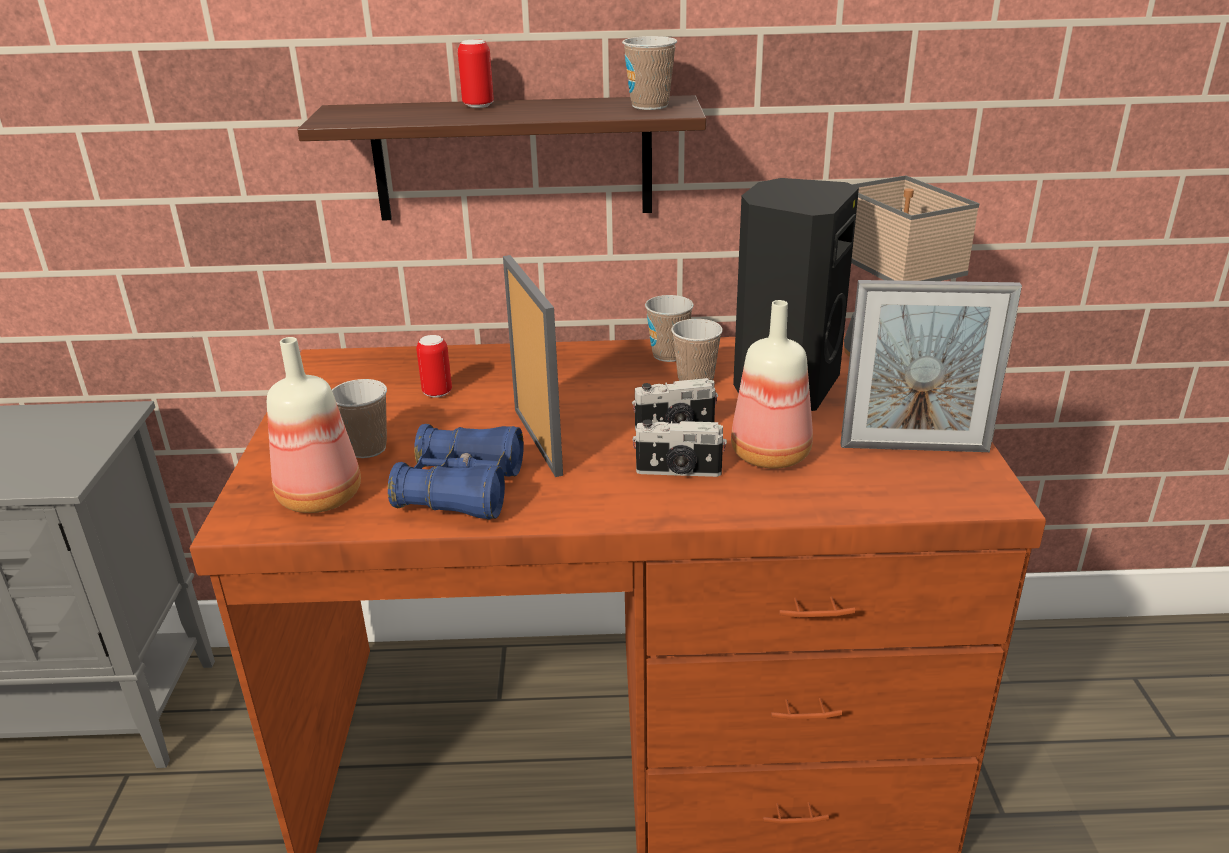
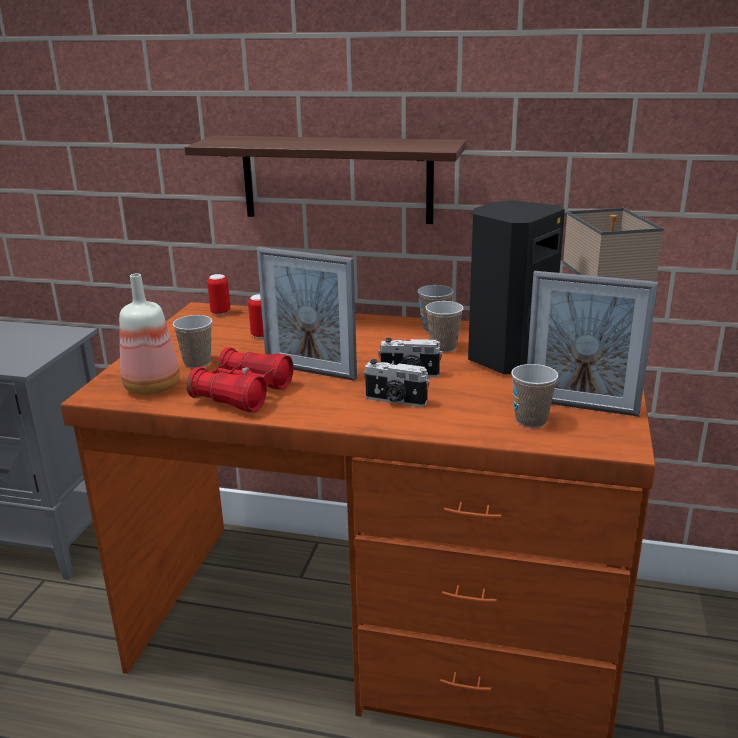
camera: 15 degrees right, 5 degrees down
blue binoculars [388,424,524,520] -> red binoculars [186,347,294,413]
can [458,39,494,108] -> can moved to [207,274,230,315]
picture frame [503,255,563,477] -> picture frame turned 120 degrees clockwise [257,247,357,381]
cup [622,36,677,110] -> cup moved to [511,364,558,428]
bottle [731,300,813,469] -> none

